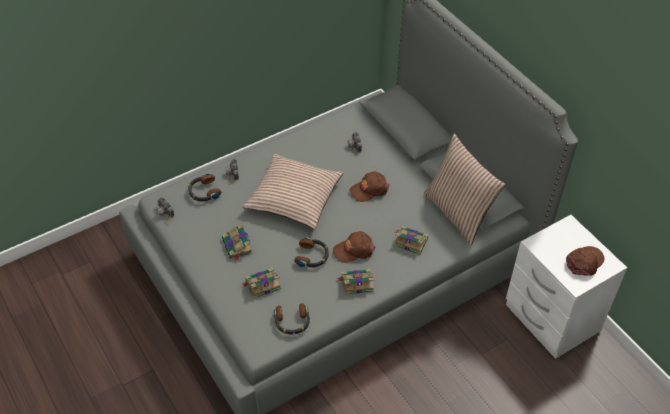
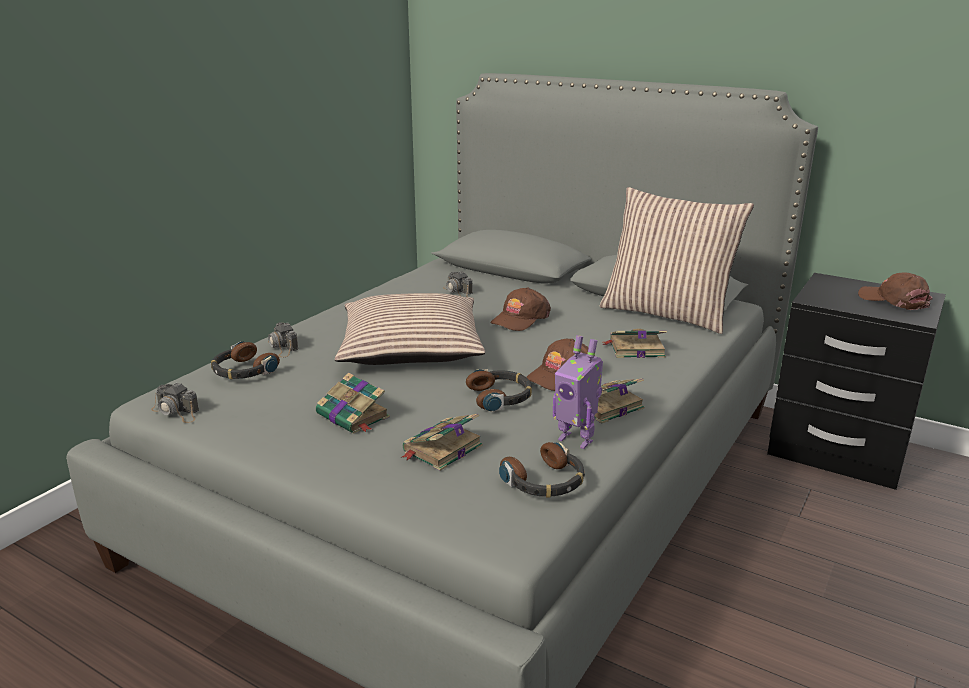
camera: 25 degrees left, 25 degrees down
white nightstand [506,215,627,359] -> black nightstand [767,273,946,490]
brown cap [566,246,604,276] -> brown cap turned 60 degrees counterclockwise [858,272,933,310]
none -> toy robot [553,335,603,449]

